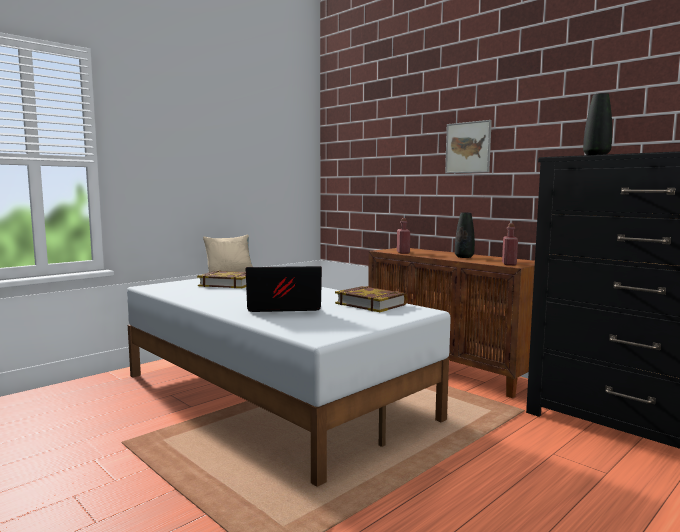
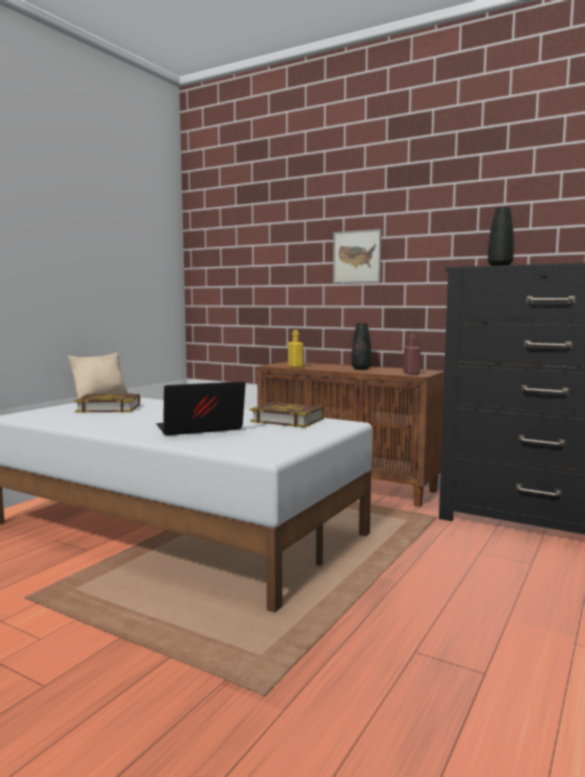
camera: 15 degrees left, 0 degrees up
red bottle [397,218,410,254] -> yellow bottle [288,330,303,368]

